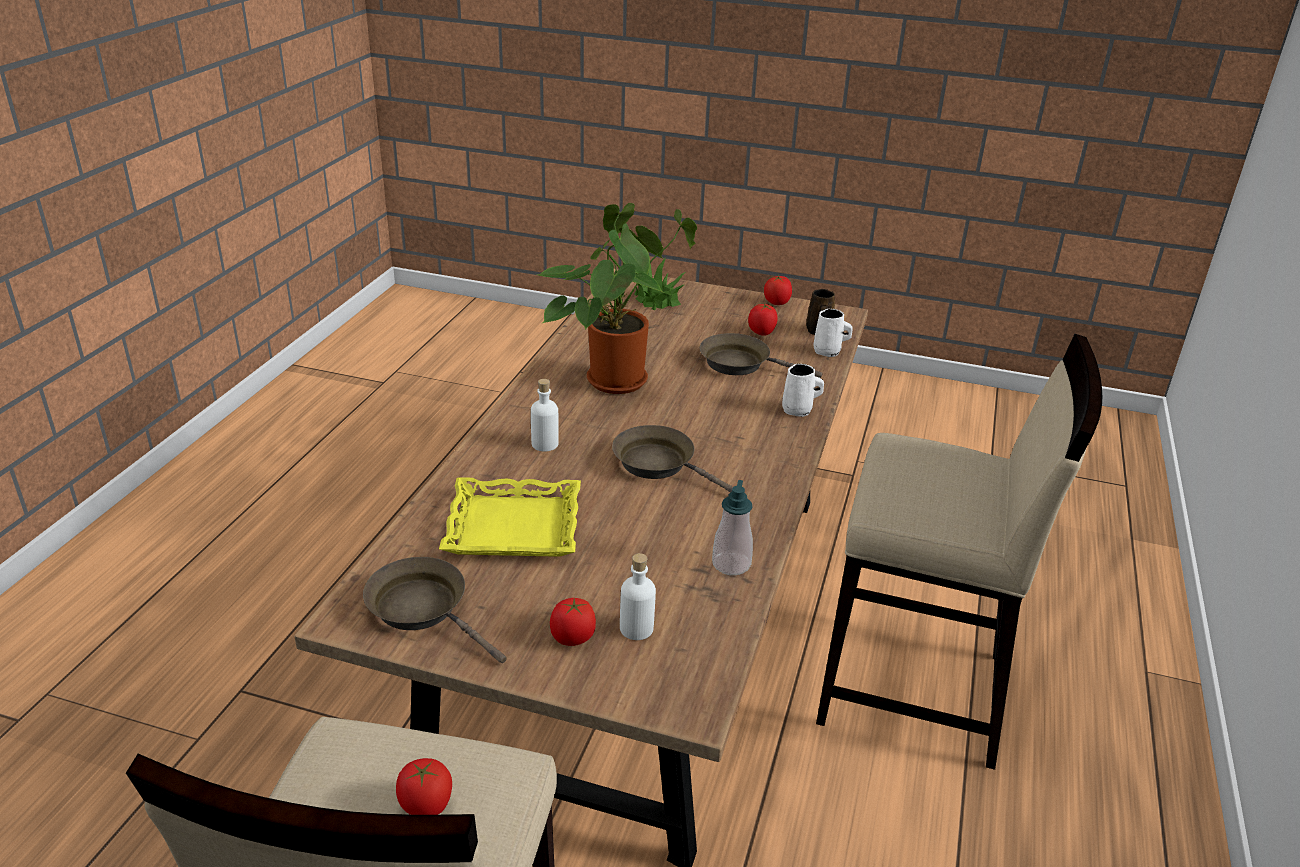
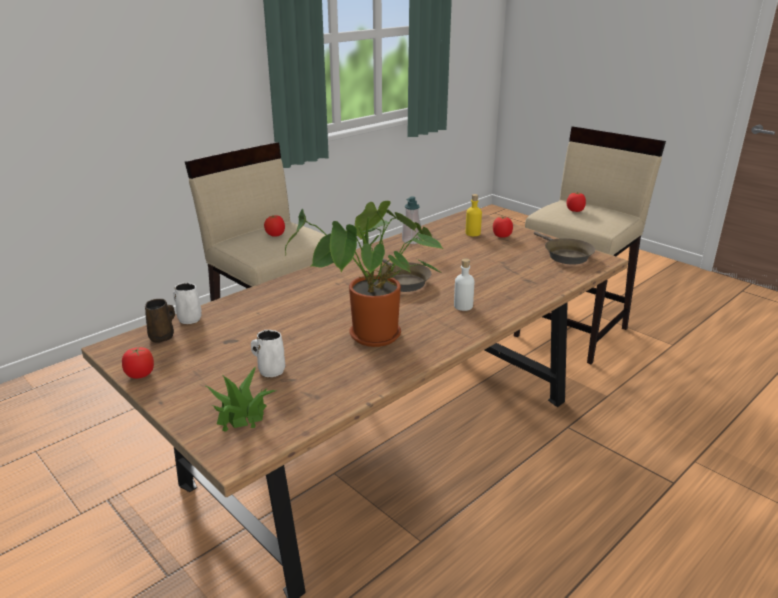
camera: 150 degrees left, 5 degrees down
yellow tray [439,477,581,557] -> none
white bottle [620,553,656,640] -> yellow bottle [466,194,482,236]
brown frying pan [700,333,822,378] -> none
tomato [748,304,778,336] -> tomato moved to [264,215,285,237]
white mug [782,363,824,417] -> white mug moved to [251,330,285,377]

